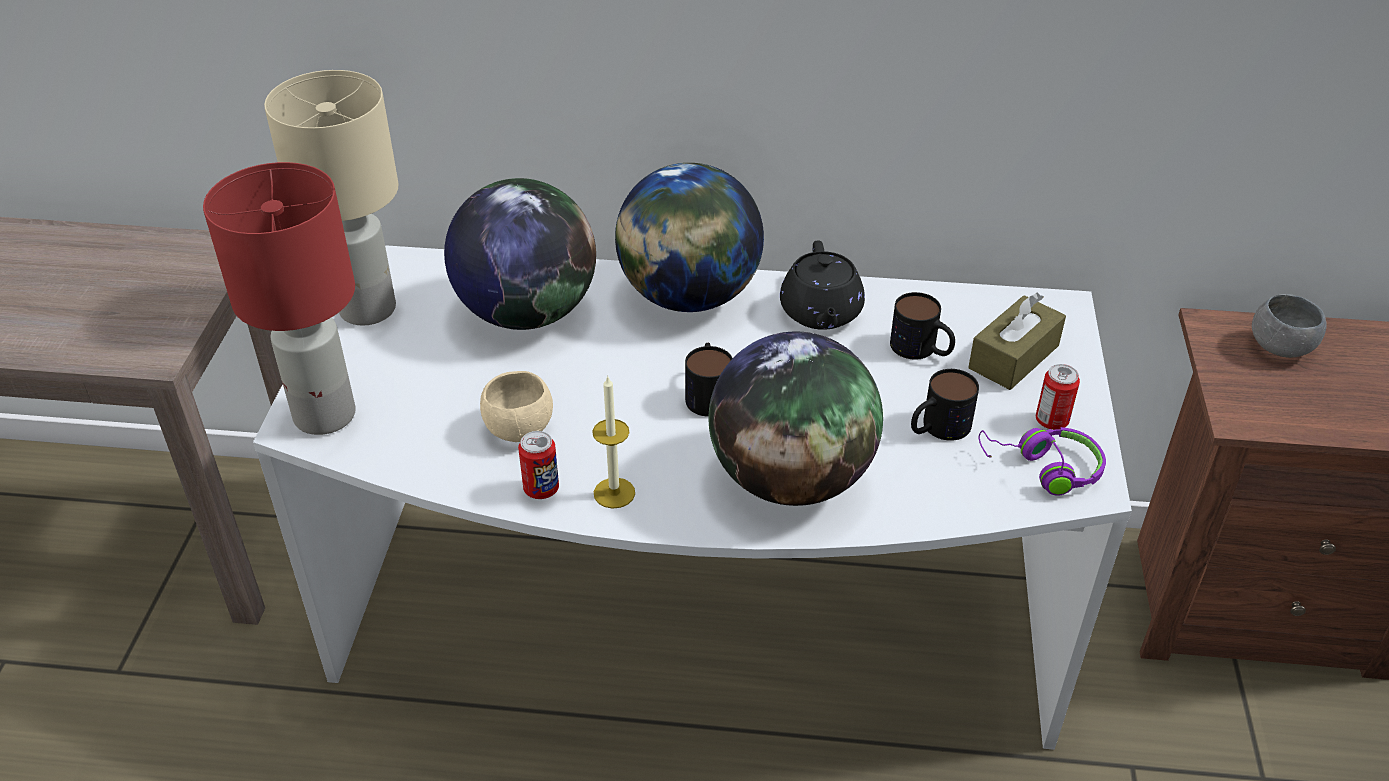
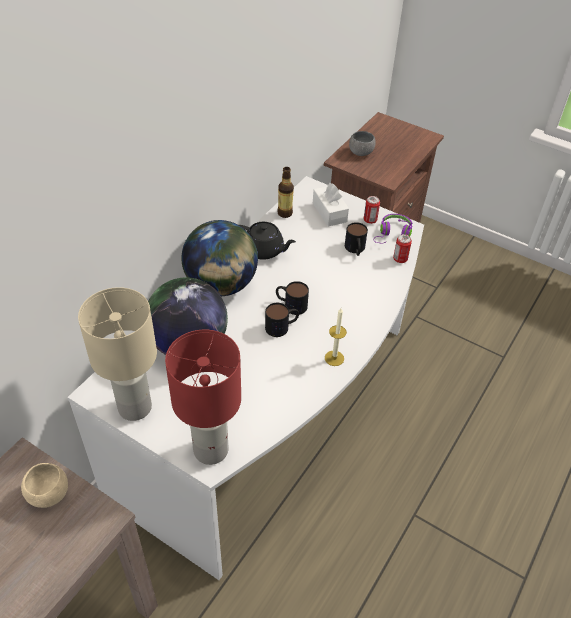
camera: 65 degrees left, 5 degrees up
beige bowl [480,371,553,442] -> beige bowl moved to [21,463,68,508]
can [518,431,559,499] -> can moved to [393,234,412,263]
globe [709,332,883,506] -> none
mug [890,292,955,359] -> mug moved to [265,303,299,337]
brown tissue box [968,293,1066,390] -> white tissue box [313,183,349,227]
none -> bottle [277,167,294,218]

